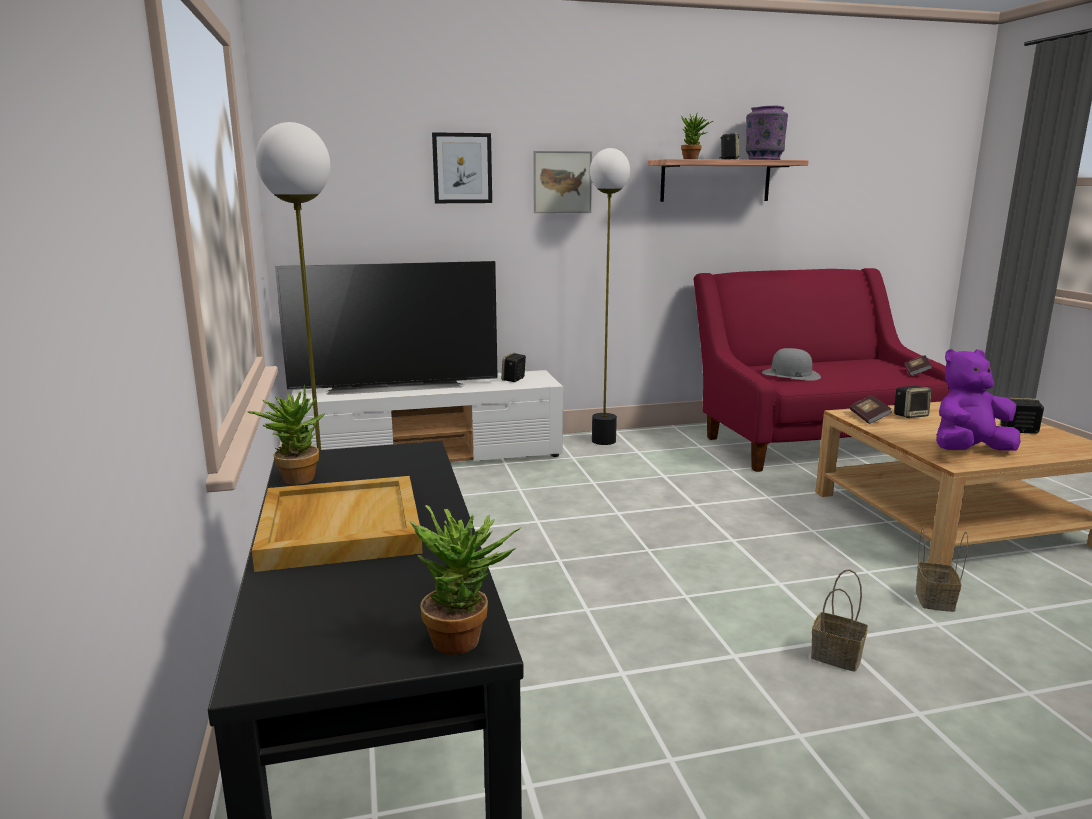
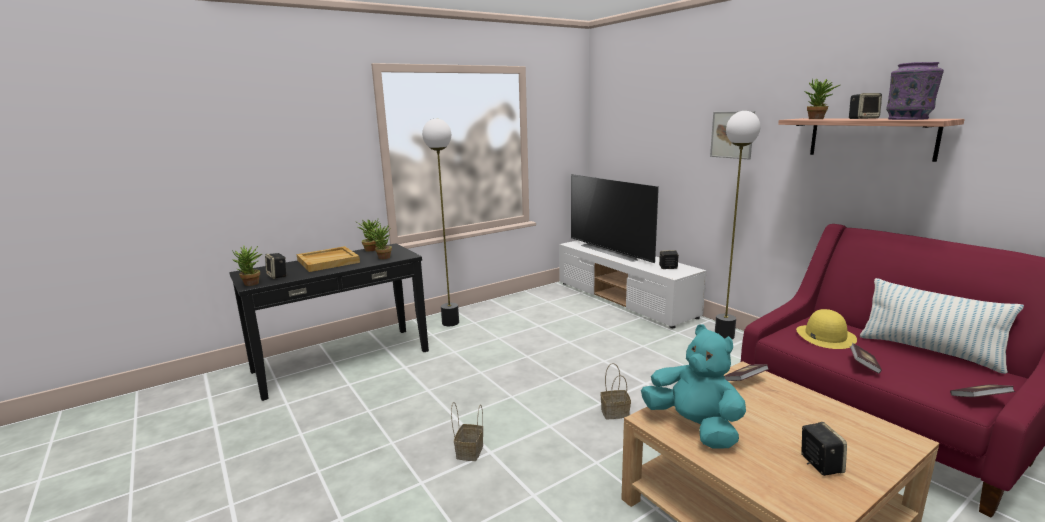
camera: 70 degrees right, 0 degrees up
picture [432,132,492,203] -> none
grey hat [762,348,821,381] -> yellow hat [796,309,857,349]
speaker [894,386,931,418] -> speaker moved to [265,253,287,279]
basket [916,528,968,612] -> basket moved to [600,363,631,419]
purple plush toy [936,349,1021,451] -> turquoise plush toy [641,324,746,449]
none -> potted plant [365,224,392,259]
none -> book [850,343,882,374]
none -> pillow [860,278,1024,374]

